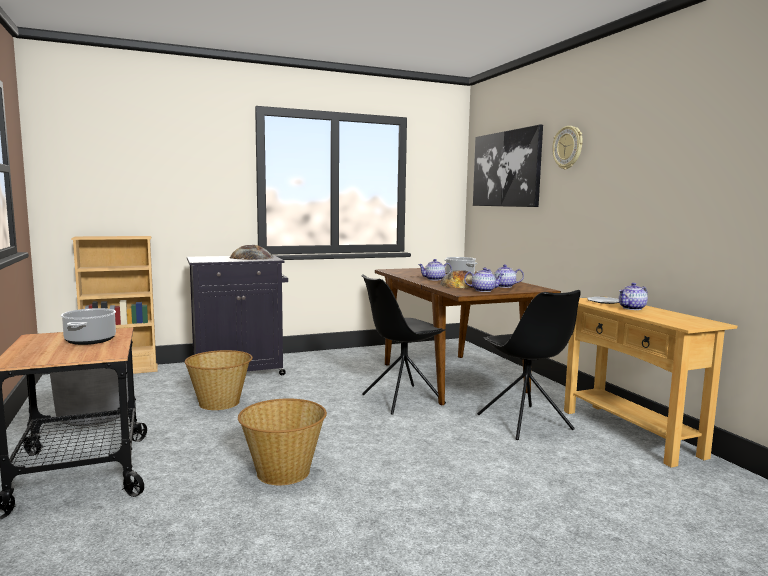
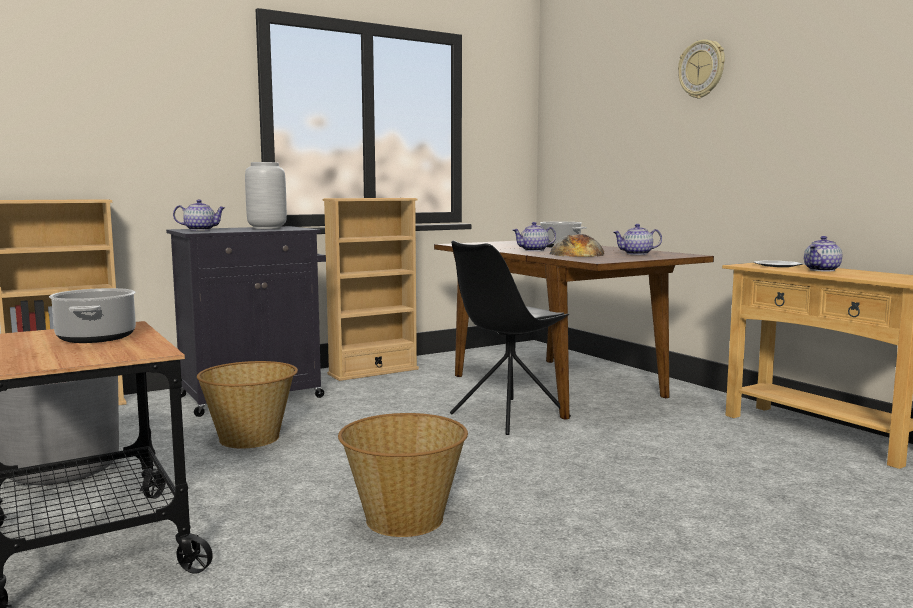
camera: 10 degrees left, 0 degrees up
bread [230,245,273,260] -> grey vase [245,162,287,229]
teapot [464,268,504,292] -> teapot moved to [173,200,225,230]
picture [473,125,543,207] -> none
black chair [477,290,581,440] -> none
none -> beige bookcase [323,198,419,381]

